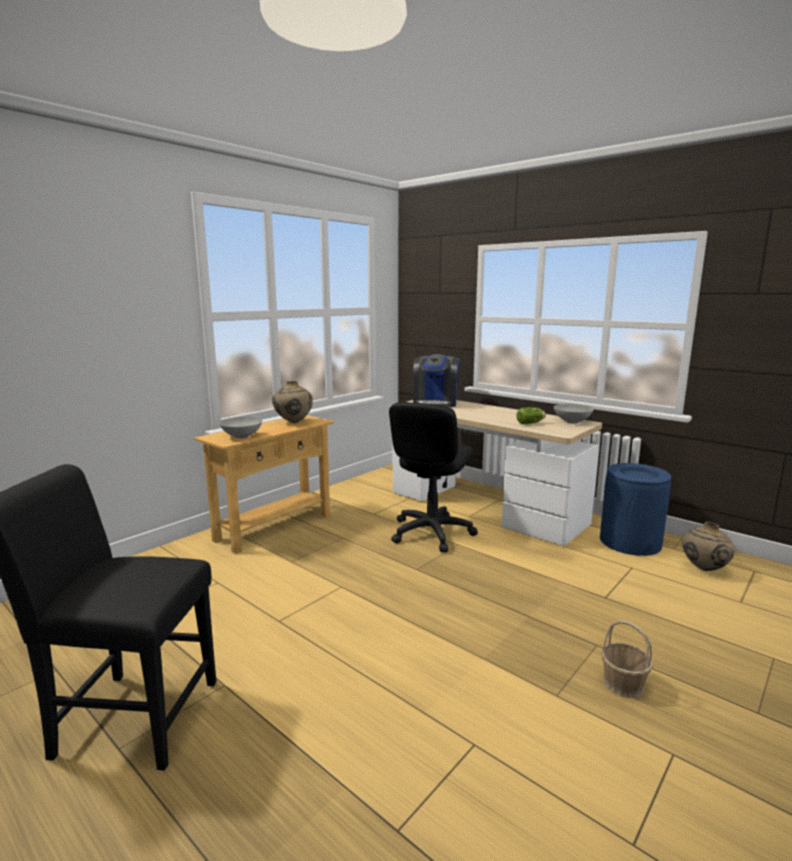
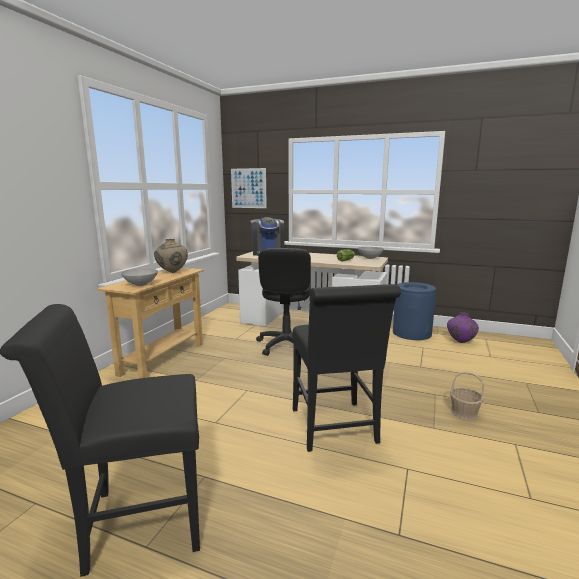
camera: 20 degrees left, 0 degrees up
beige vase [682,522,735,571] -> purple vase [447,312,479,343]
none -> picture [231,168,267,208]
none -> black chair [293,284,401,452]

